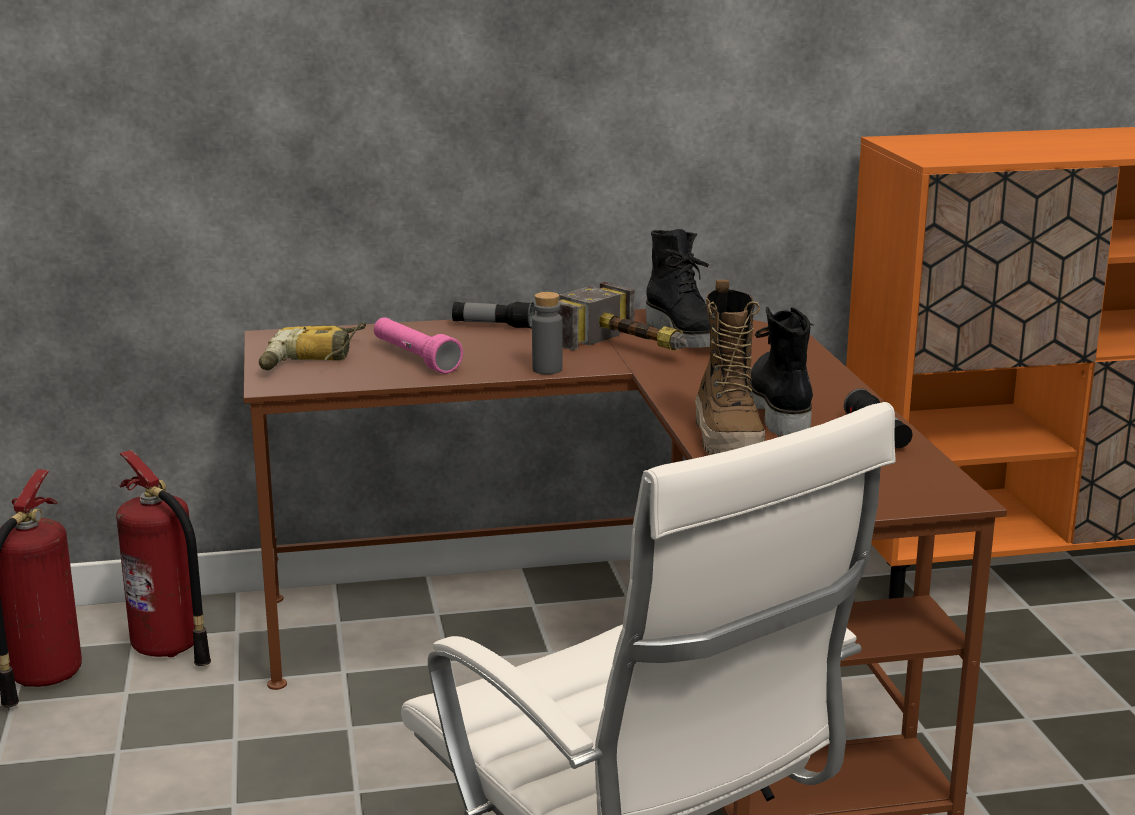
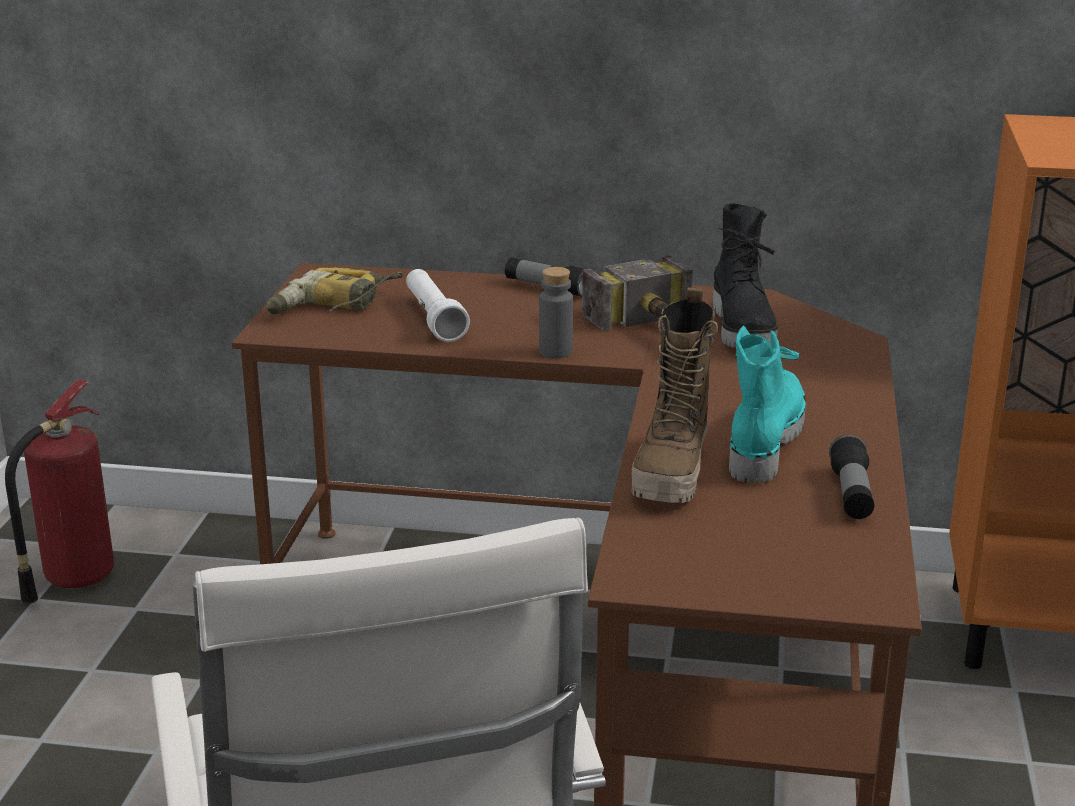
camera: 20 degrees right, 5 degrees up
fire extinguisher [116,450,211,666] -> none
pink flashlight [374,317,463,374] -> white flashlight [406,269,470,342]
black boot [751,307,814,436] -> turquoise boot [729,326,806,484]

